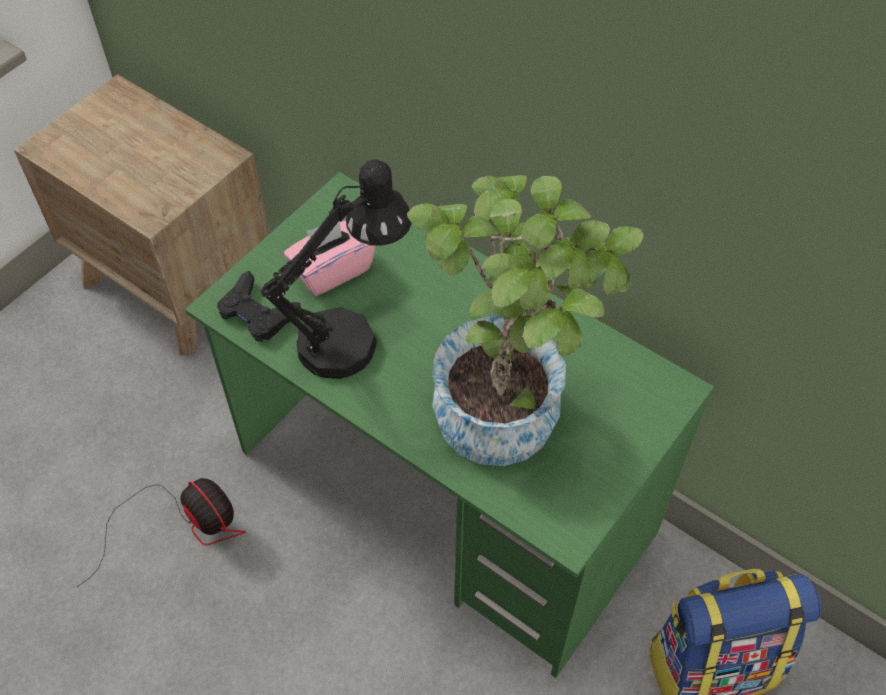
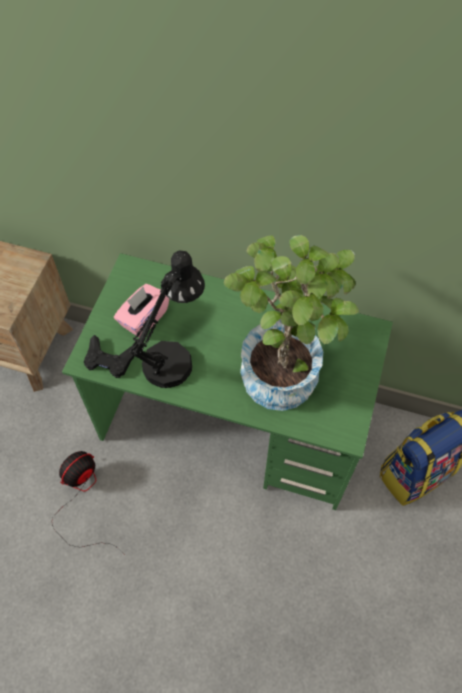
camera: 20 degrees left, 5 degrees up
fan [77,478,246,587] -> fan turned 75 degrees counterclockwise [52,451,125,555]

